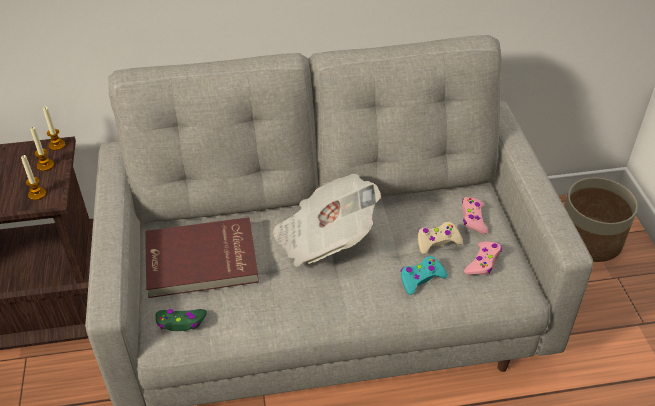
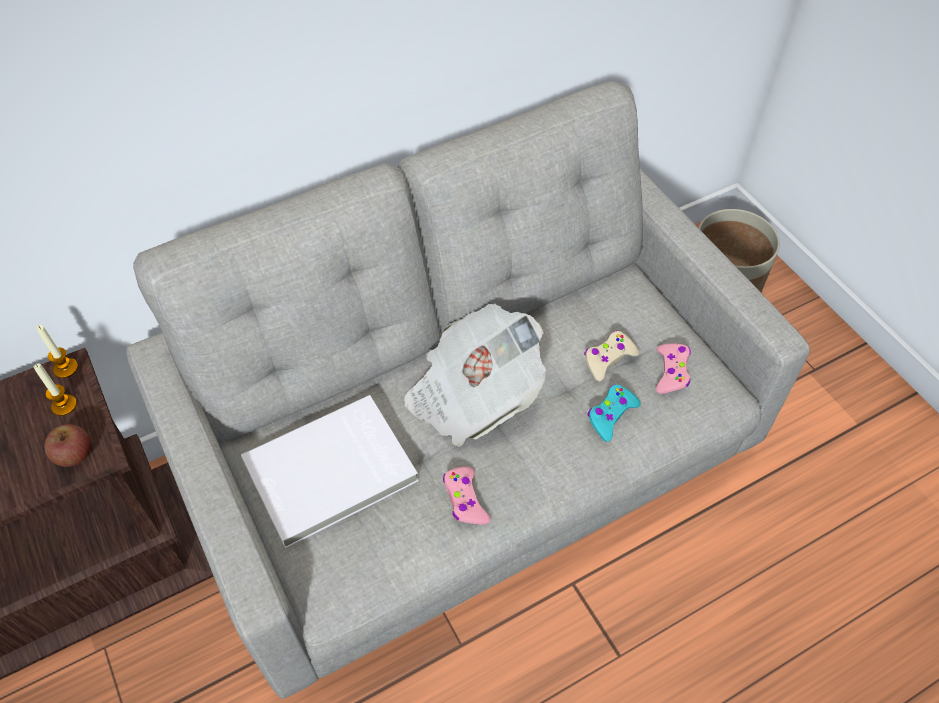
camera: 20 degrees left, 10 degrees up
candle [21,155,46,200] -> apple [44,424,91,467]
red book [145,217,259,298] -> white book [241,395,418,549]
green game controller [155,309,207,331] -> none
pink game controller [462,197,488,234] -> pink game controller moved to [443,467,490,525]

